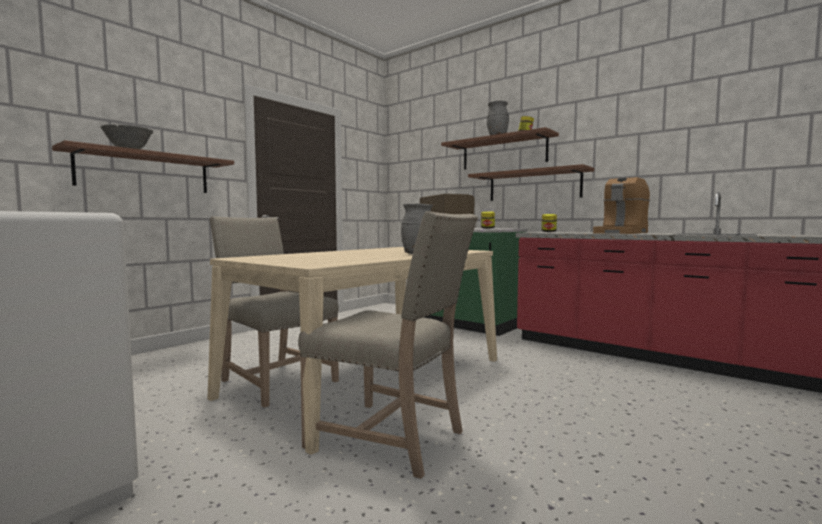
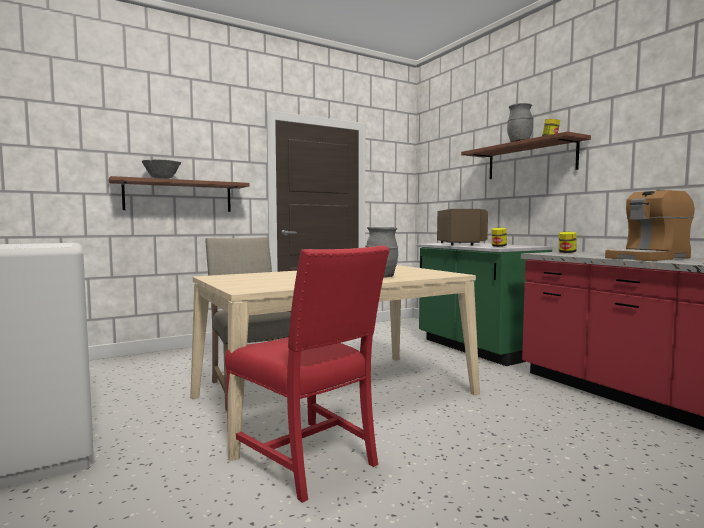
camera: 20 degrees right, 0 degrees up
beige chair [298,211,478,479] -> red chair [225,246,390,503]
shelf [468,164,594,201] -> none

